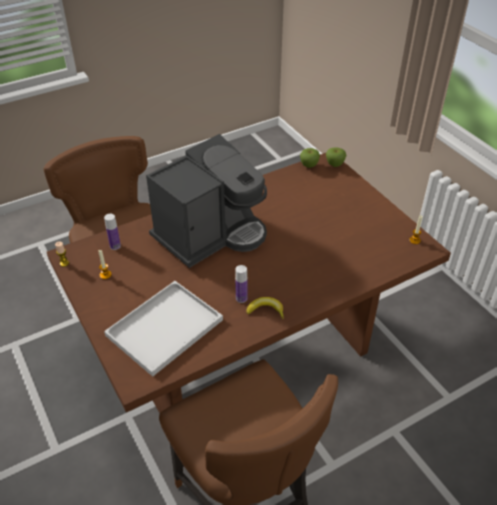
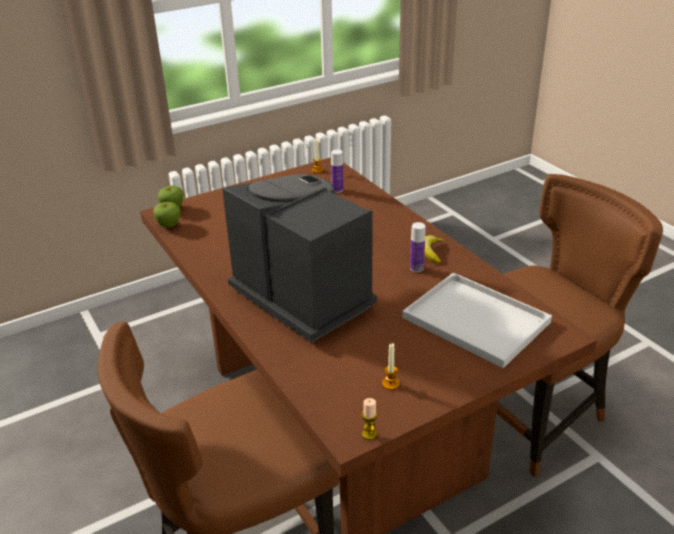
camera: 90 degrees left, 10 degrees down
bottle [104,214,121,250] -> bottle moved to [331,150,343,193]

